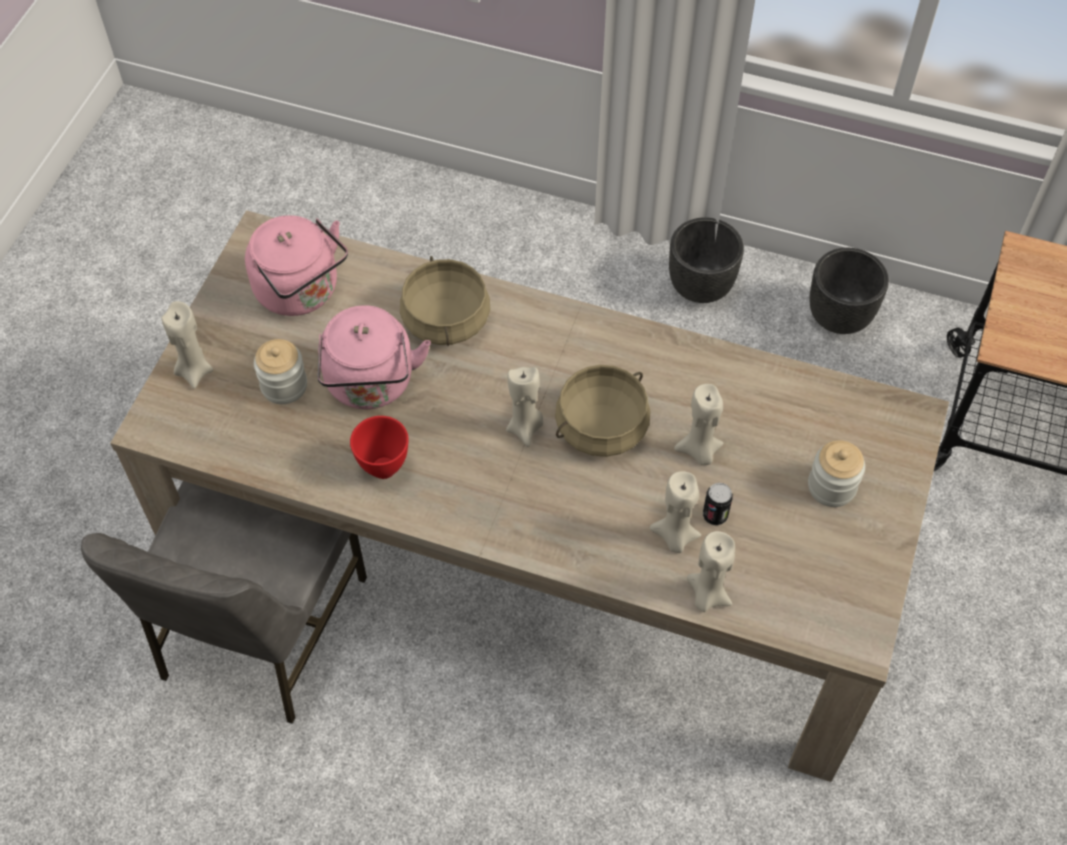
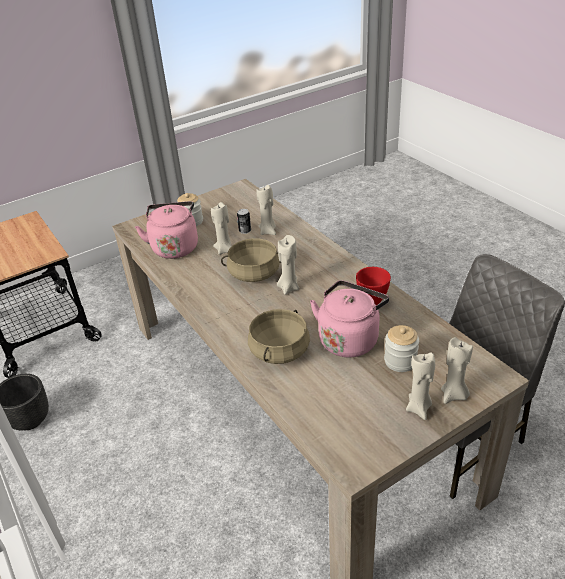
camera: 140 degrees left, 20 degrees down
pink kettle [245,215,348,316] -> pink kettle moved to [135,201,198,259]
black planter [669,217,744,303] -> none
beige candle [687,531,735,612] -> beige candle moved to [406,352,435,420]

